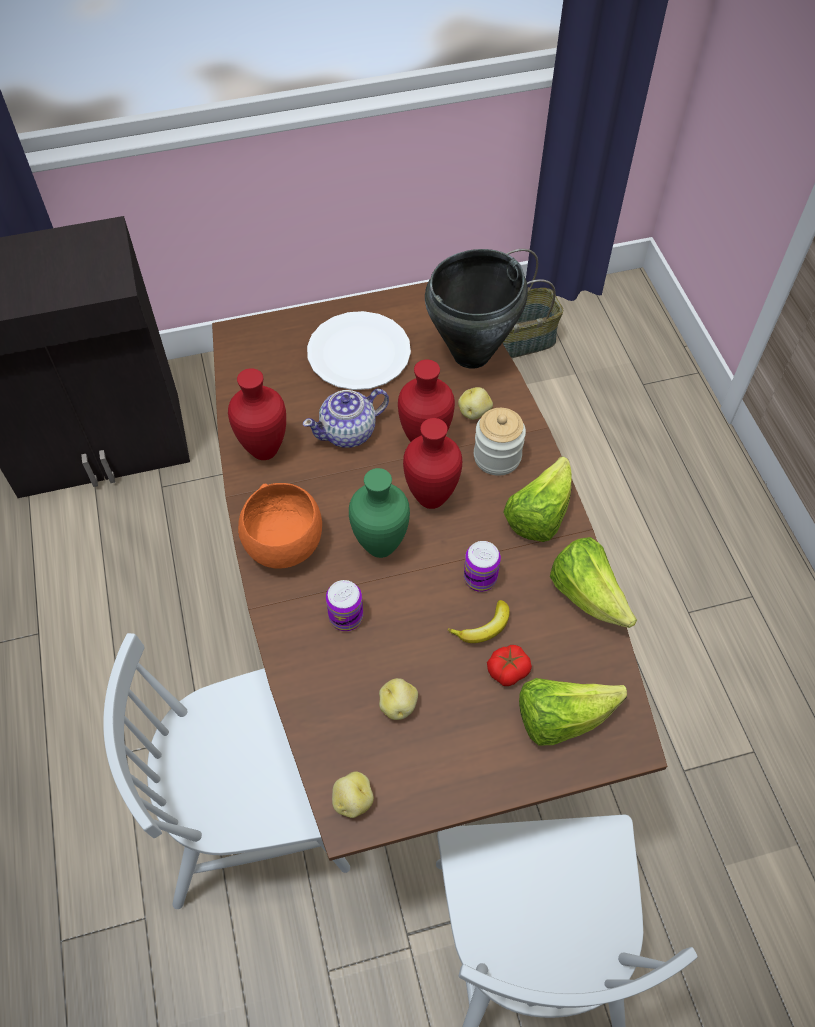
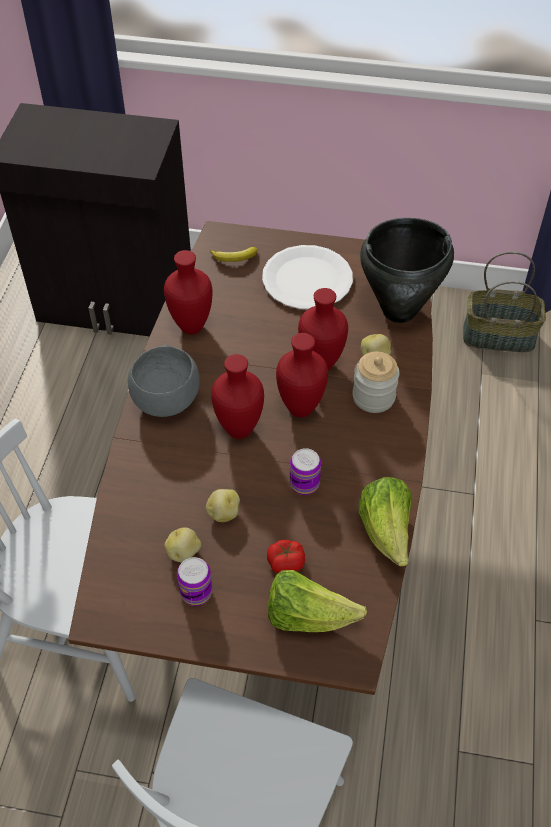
camera: 25 degrees right, 5 degrees down
orange bowl [238,483,322,569] -> grey bowl [128,345,199,417]
teapot [303,388,389,448] -> none
can [326,580,363,631] -> can moved to [177,557,212,606]
potato [332,771,374,818] -> potato moved to [206,489,240,522]
green vase [349,468,410,558] -> red vase [211,354,264,439]
banana [447,600,510,643] -> banana moved to [210,247,257,262]
lettuce [503,457,572,542] -> none

